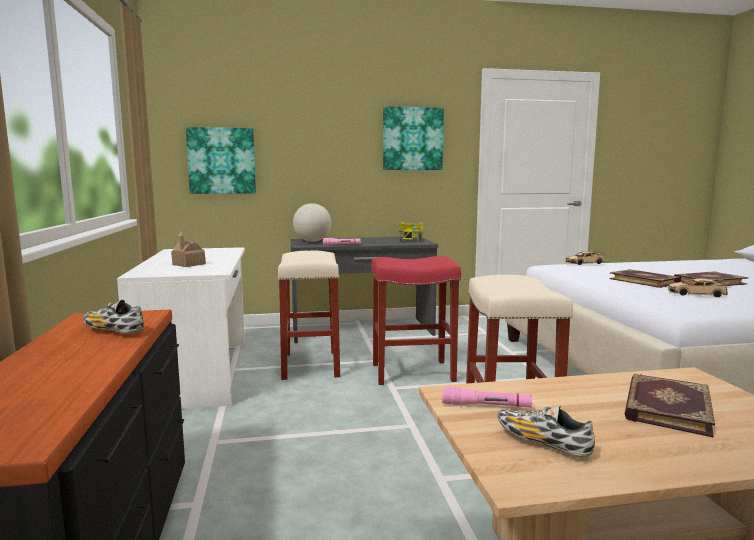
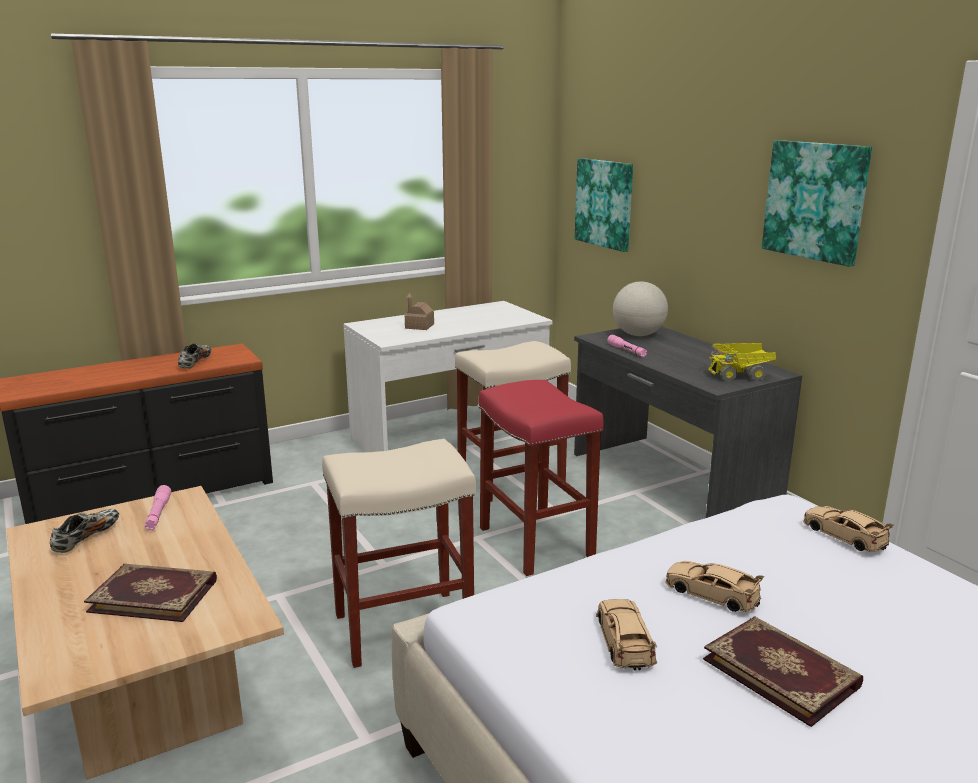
camera: 70 degrees right, 10 degrees up
book [609,269,681,288] -> beige toy car [666,561,764,612]

